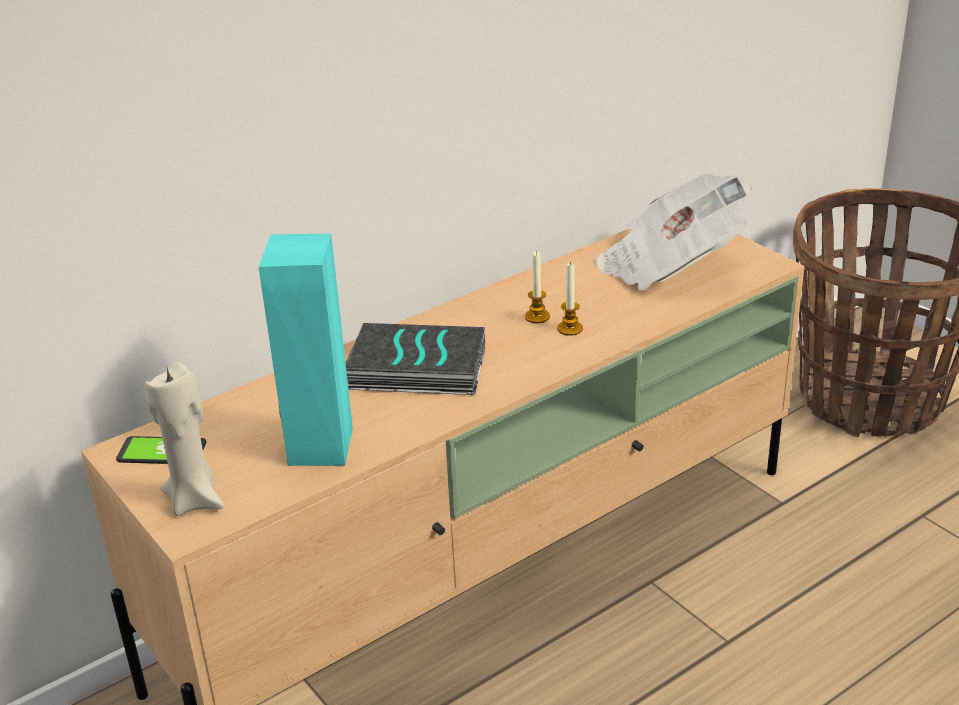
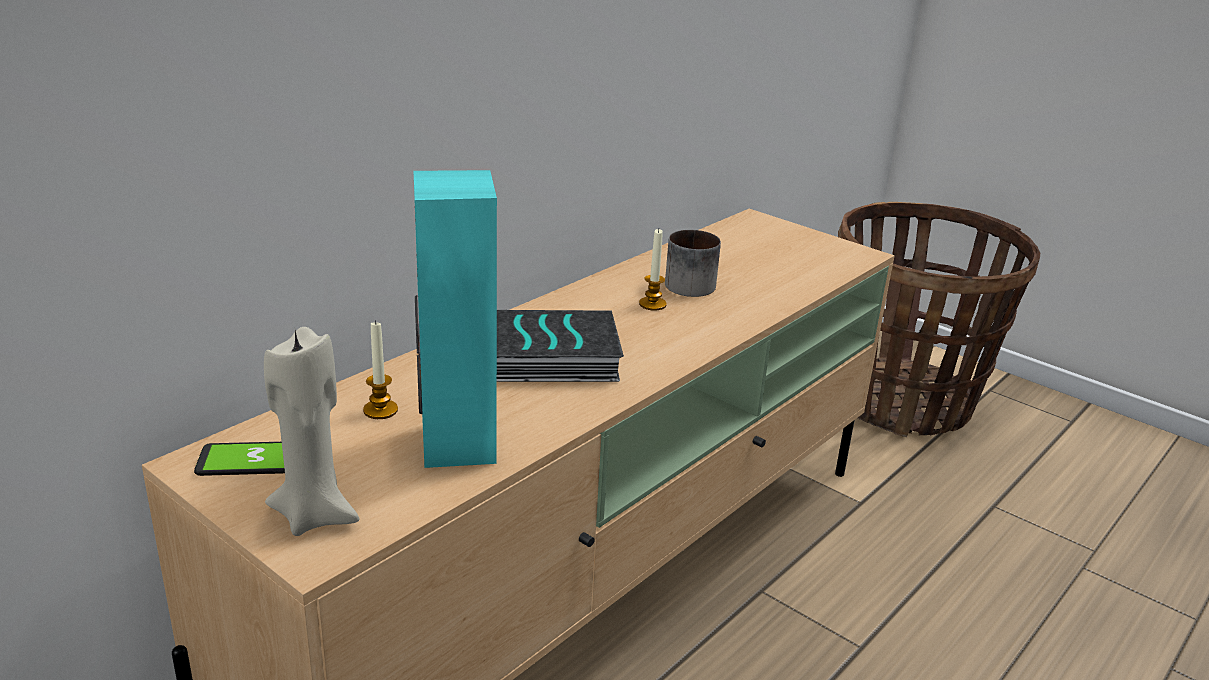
camera: 15 degrees left, 5 degrees down
candle [557,262,583,336] -> candle moved to [363,320,398,419]
newspaper [595,174,752,290] -> none
none -> mug [665,230,721,297]

